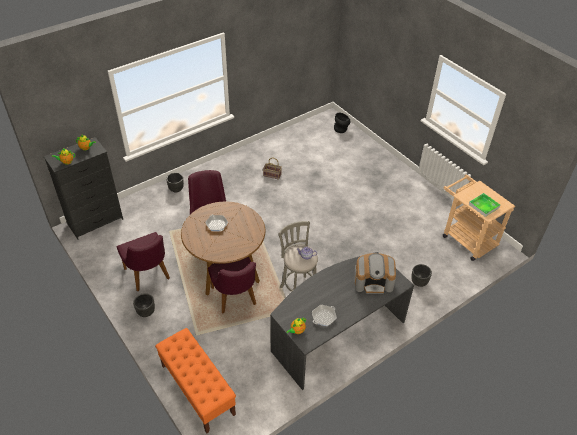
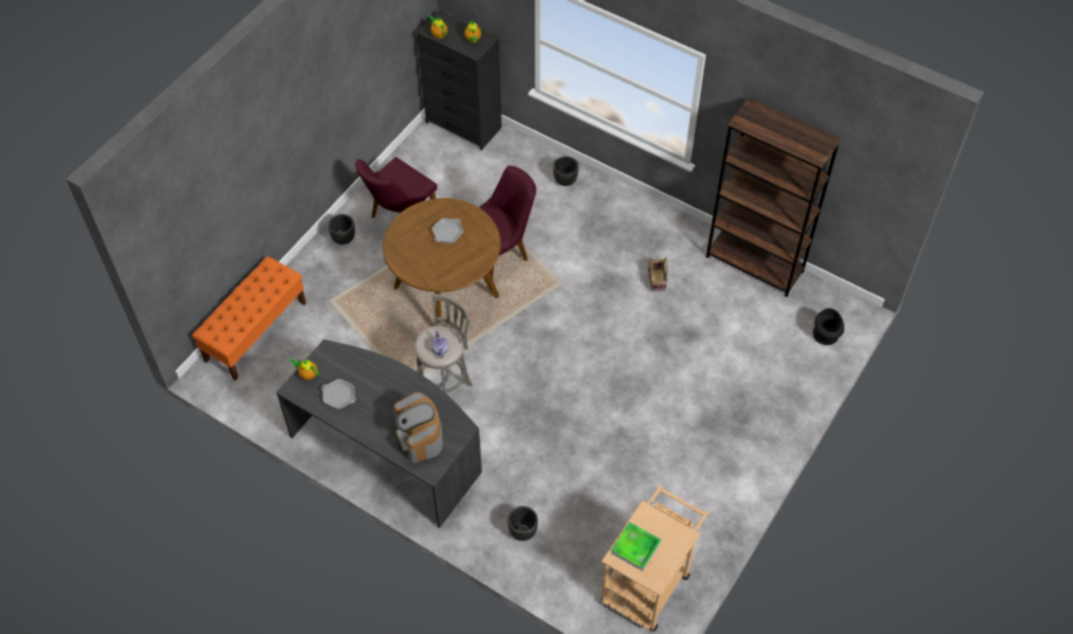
camera: 70 degrees right, 10 degrees up
purple chair [208,257,256,314] -> none
none -> brown bookcase [706,98,841,297]

